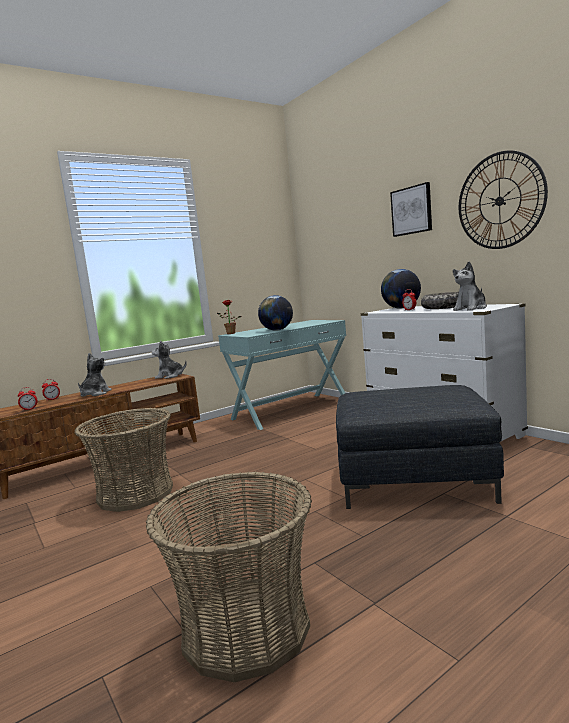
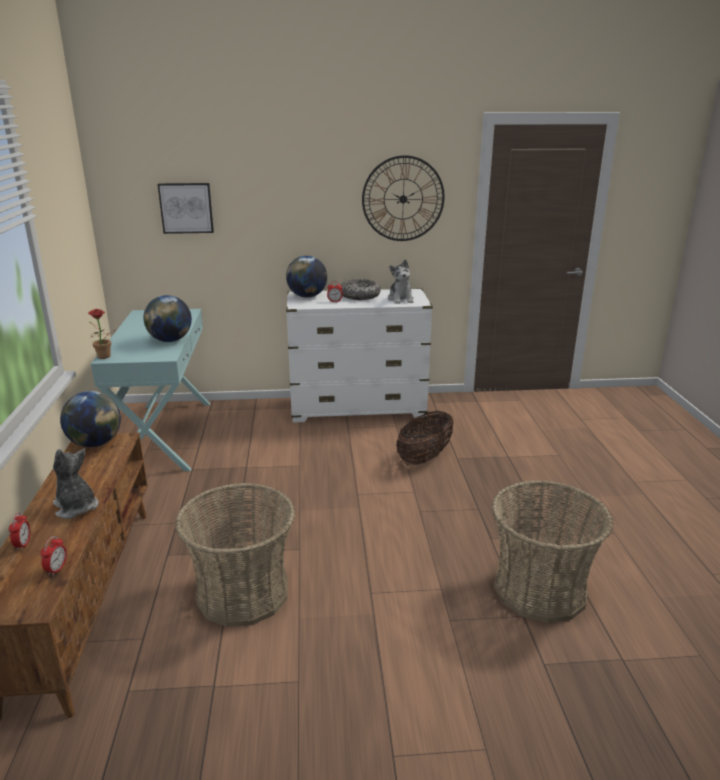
camera: 60 degrees left, 15 degrees up
plush toy [152,340,187,379] -> globe [60,391,121,447]
grey ottoman [336,385,504,509] -> basket [396,411,453,465]
picture [390,182,432,237] -> picture moved to [158,183,214,234]

